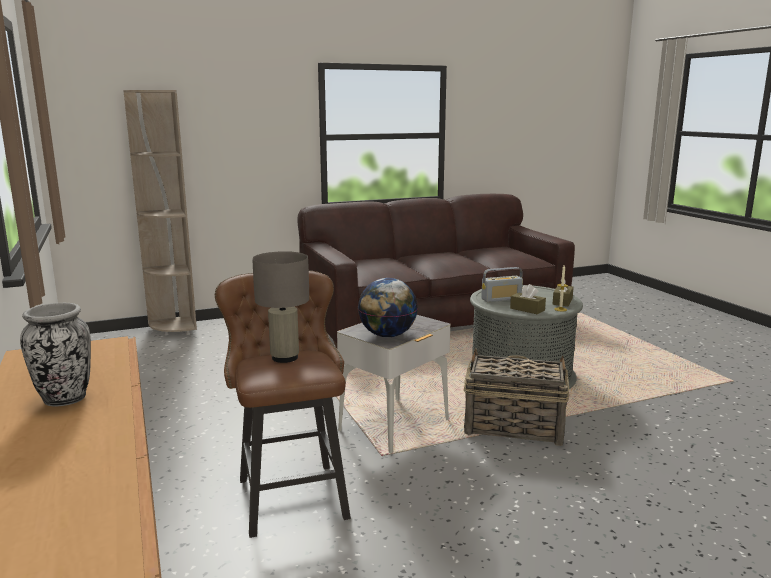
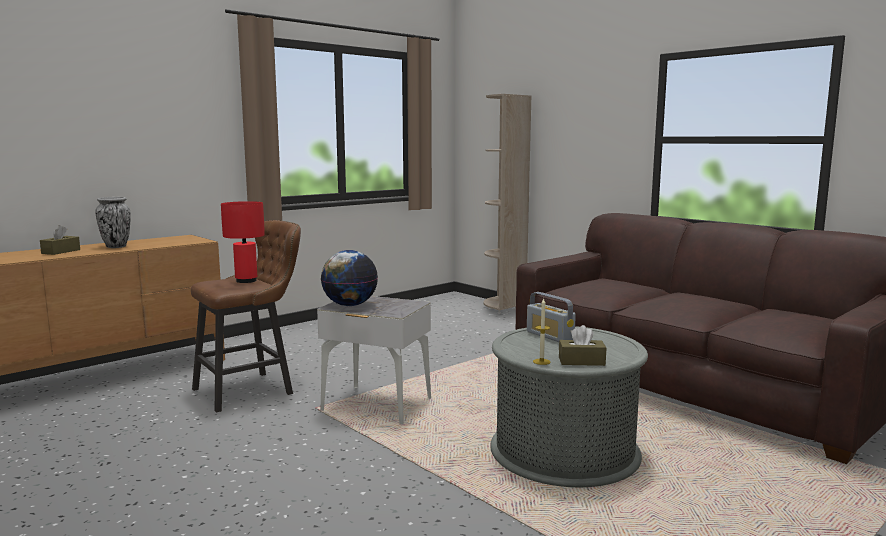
camera: 70 degrees right, 5 degrees down
grey table lamp [253,251,309,363] -> red table lamp [221,201,265,283]
basket [464,348,569,446] -> none
brown tissue box [510,284,546,314] -> brown tissue box moved to [40,225,80,255]

